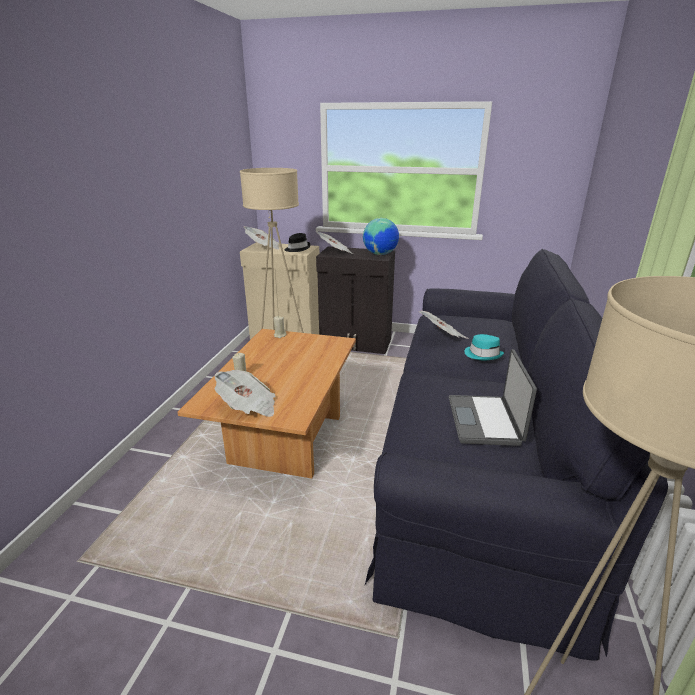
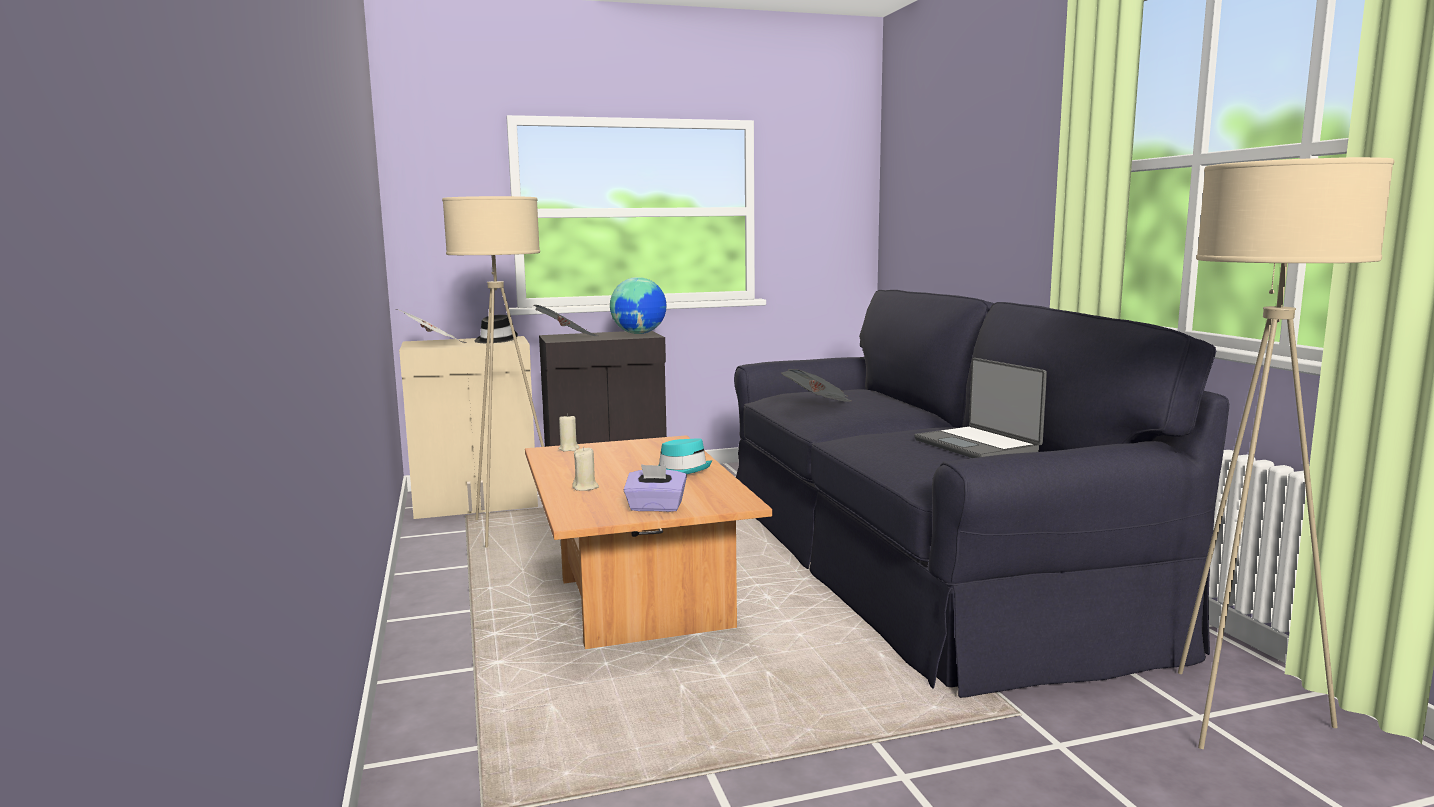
camera: 30 degrees left, 15 degrees down
newspaper [214,370,276,417] -> purple tissue box [623,464,687,512]
turquoise hat [464,334,504,360] -> turquoise hat moved to [658,438,712,474]

